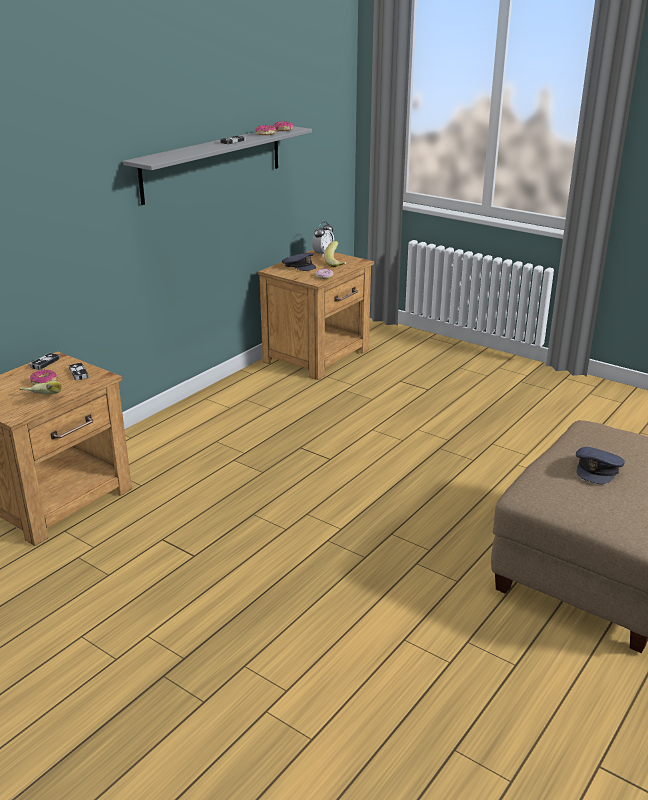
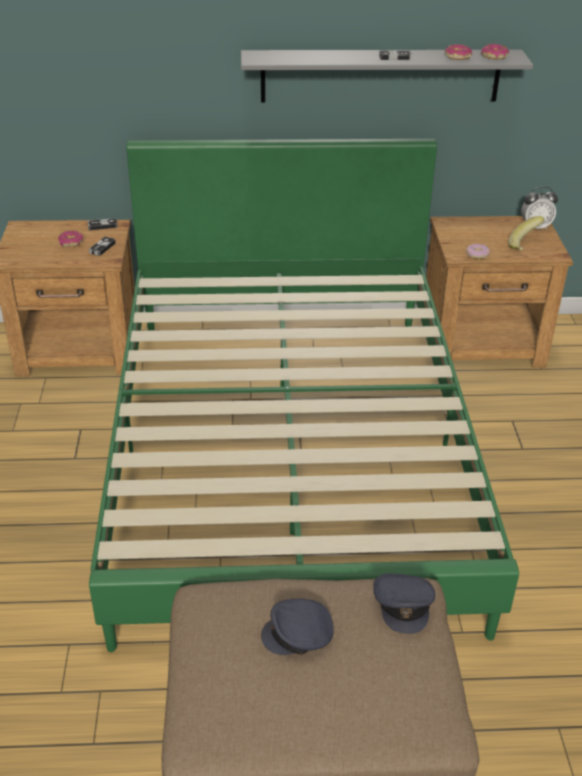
camera: 50 degrees right, 10 degrees up
banana [19,381,62,394] -> none
grey cap [282,253,316,271] -> grey cap moved to [373,573,435,634]
none -> green bed [89,139,519,652]

